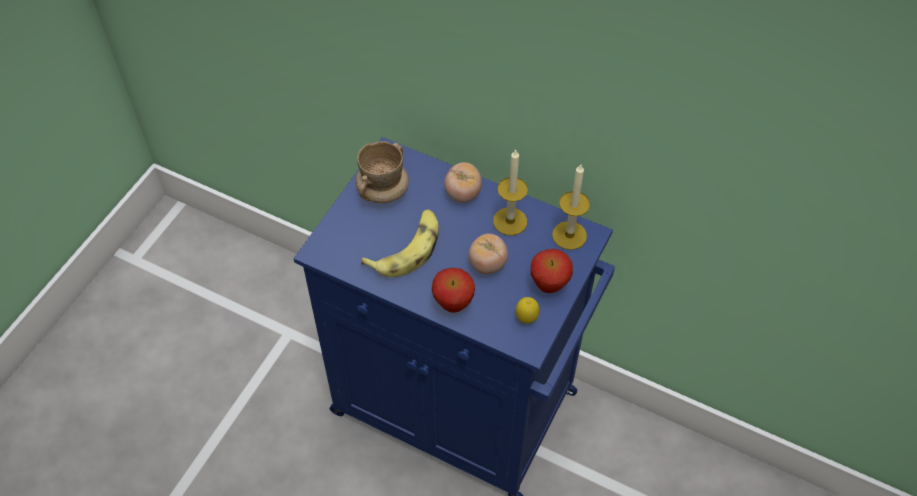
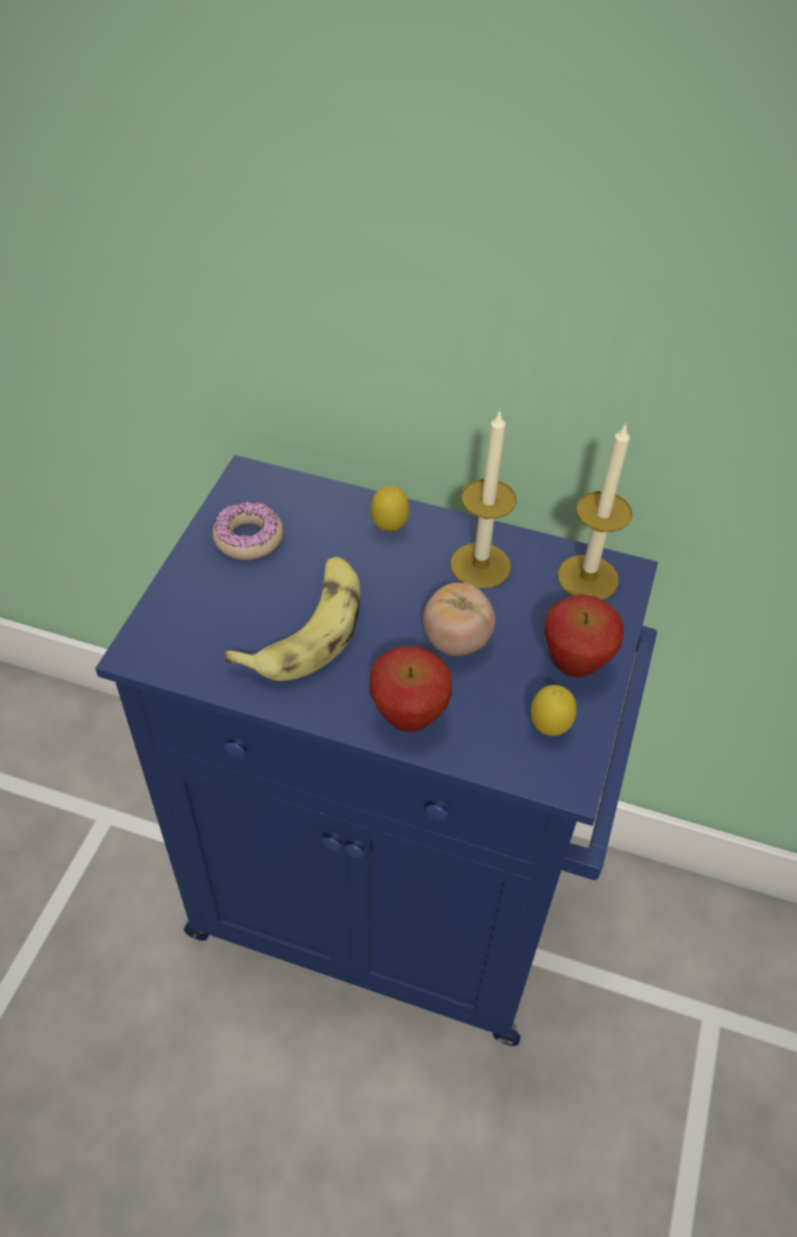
camera: 10 degrees left, 5 degrees down
beige mug [356,141,409,203] -> donut [213,502,283,560]
tomato [444,162,482,203] -> lemon [371,486,410,532]

